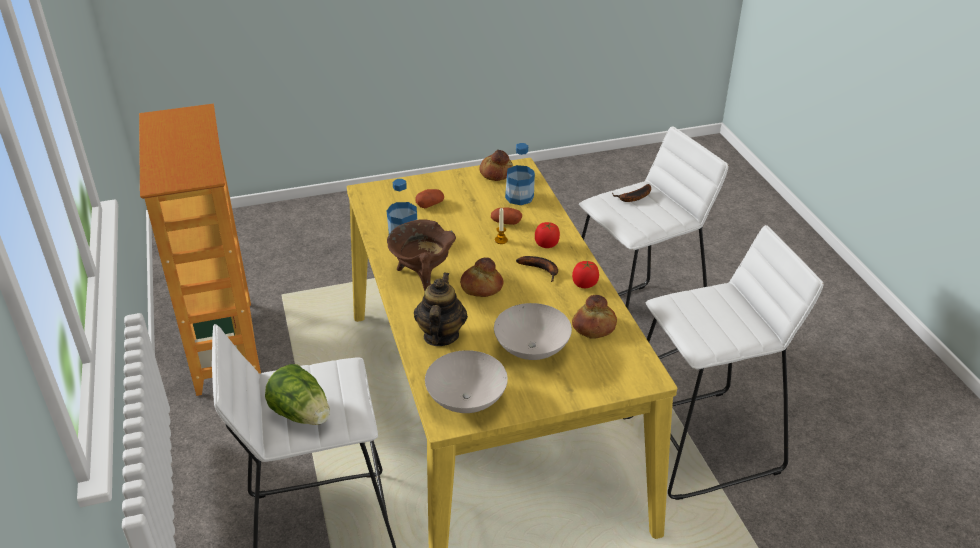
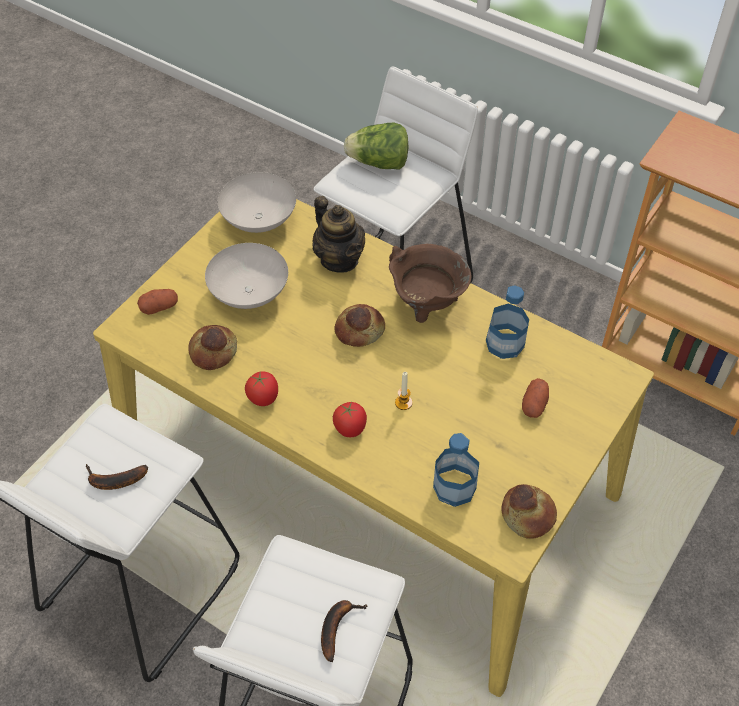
camera: 140 degrees right, 15 degrees up
potato [491,208,522,225] -> potato moved to [137,289,178,315]
banana [516,256,558,282] -> banana moved to [86,464,148,490]

